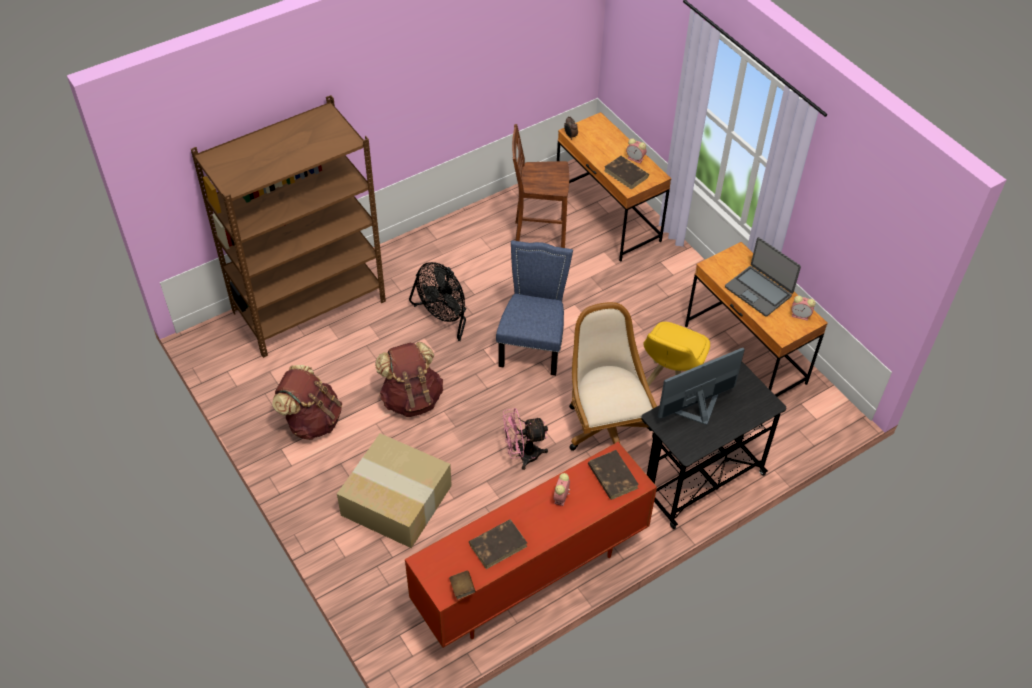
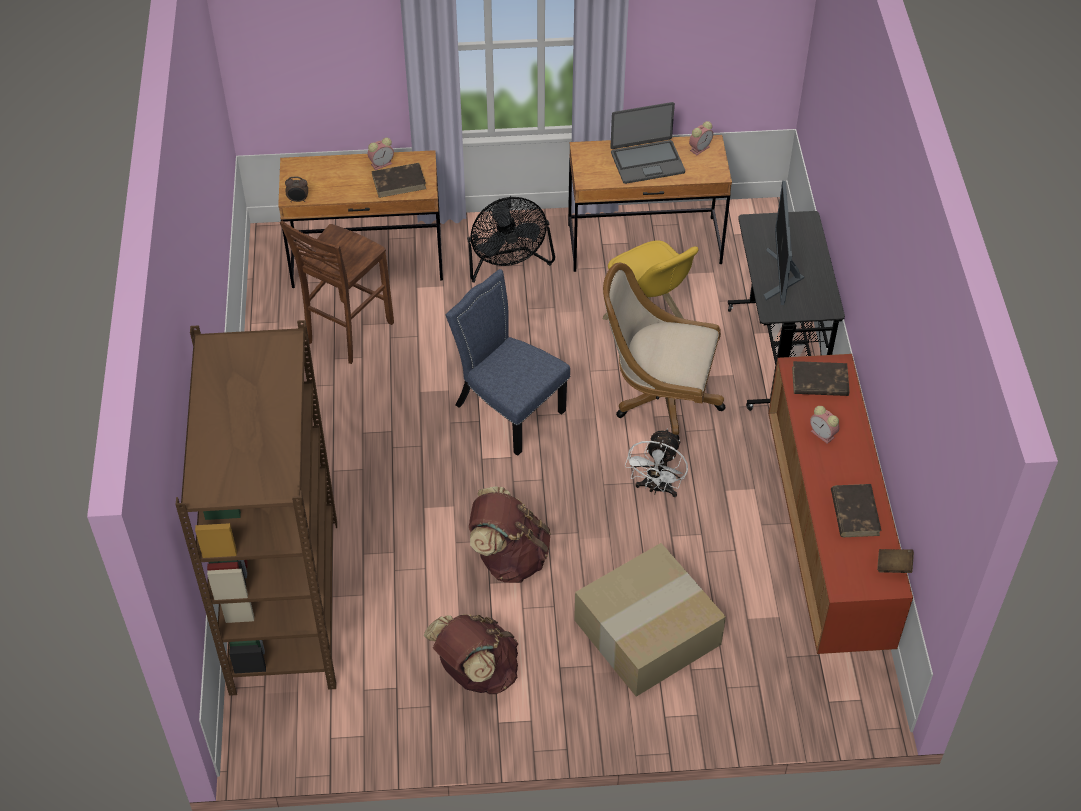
camera: 60 degrees left, 0 degrees up
black fan [409,262,466,341] -> black fan moved to [467,196,555,283]
pink fan [503,408,548,470] -> white fan [625,428,688,497]

